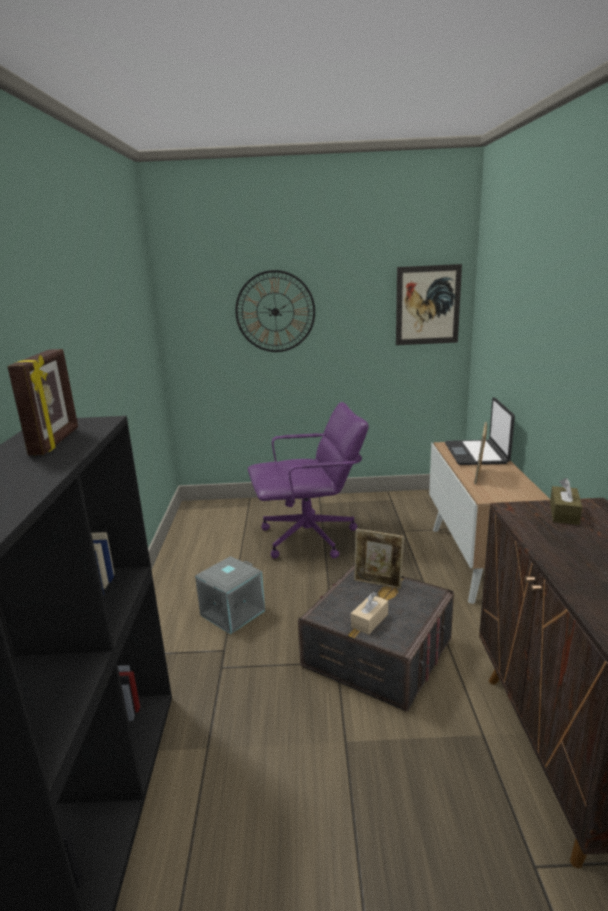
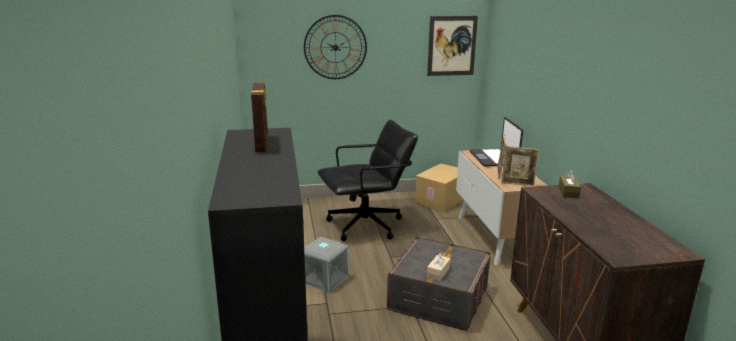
camera: 10 degrees left, 0 degrees up
purple office chair [248,402,369,559] -> black office chair [318,120,418,241]
picture frame [354,529,404,589] -> picture frame moved to [501,146,539,186]
none -> cardboard box [415,163,464,212]

